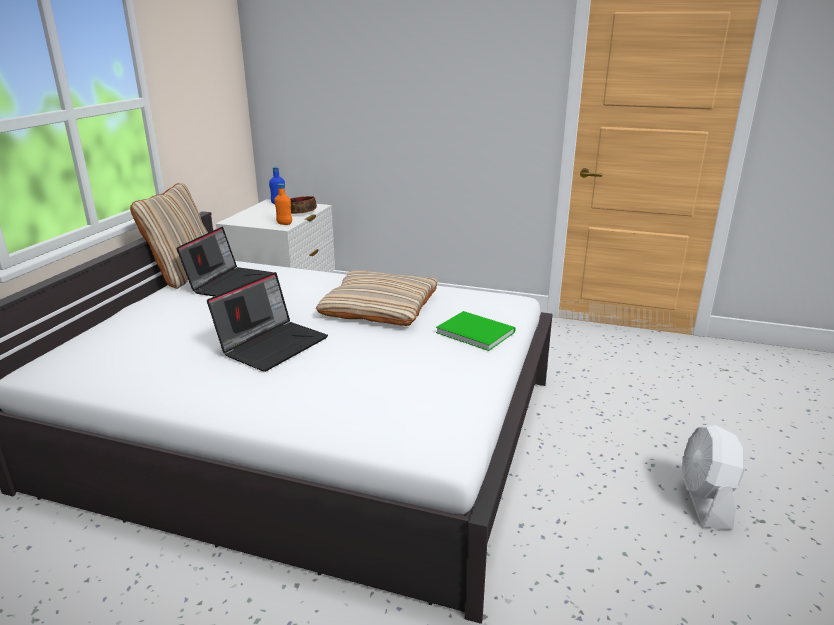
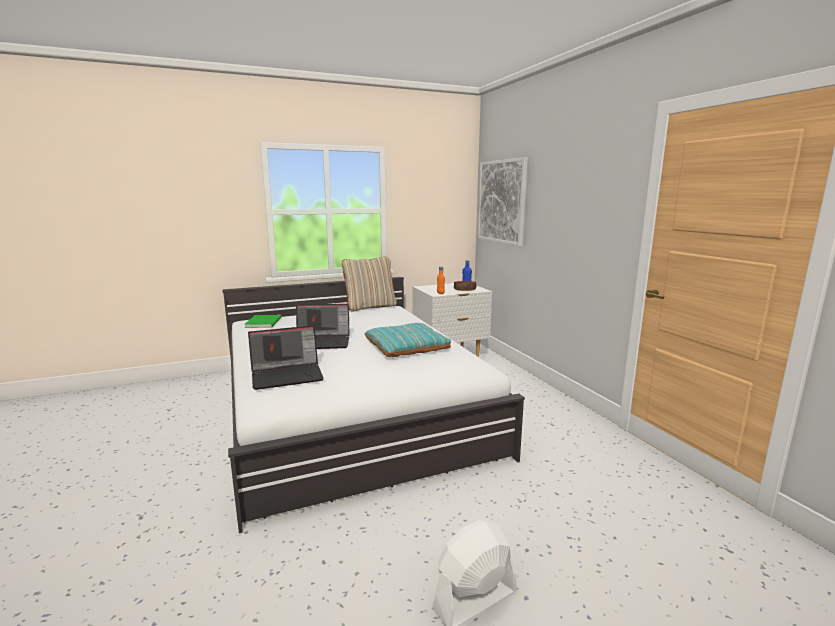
camera: 50 degrees right, 10 degrees down
laptop [176,227,273,296] -> laptop moved to [248,325,324,390]
beige pillow [316,270,437,326] -> turquoise pillow [365,323,451,357]
green book [436,311,516,351] -> green book moved to [244,315,281,328]
none -> picture [478,157,528,246]

